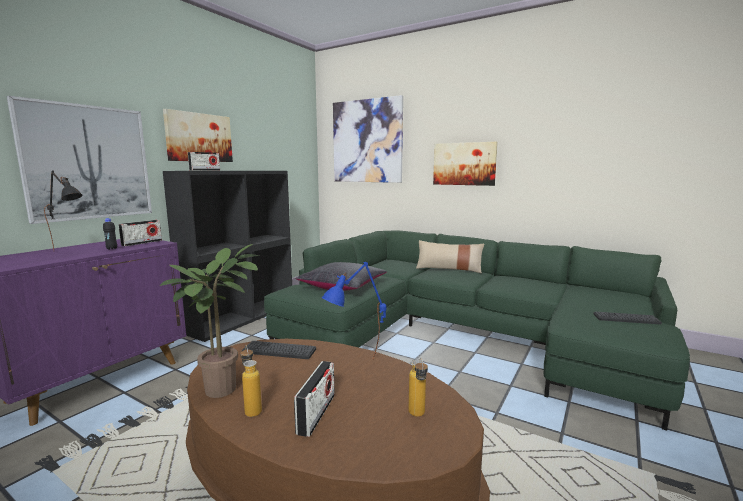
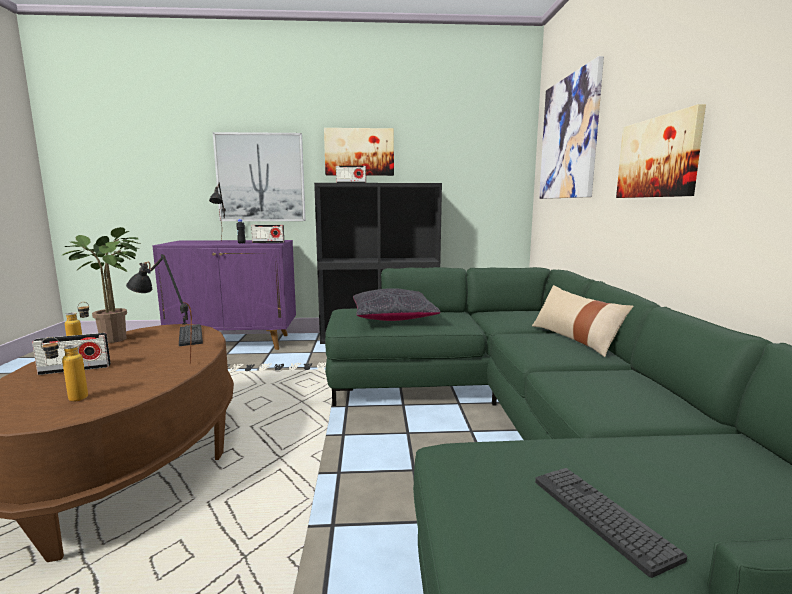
camera: 55 degrees right, 0 degrees up
blue table lamp [322,262,386,360] -> black table lamp [126,254,192,364]

